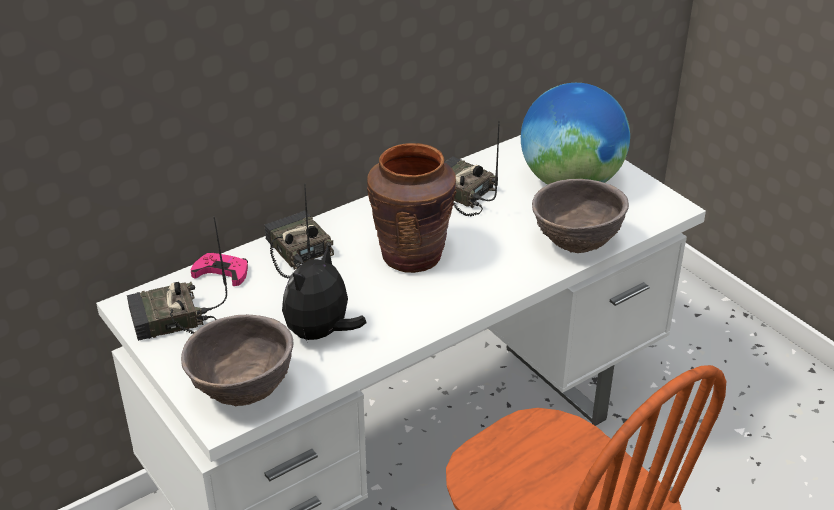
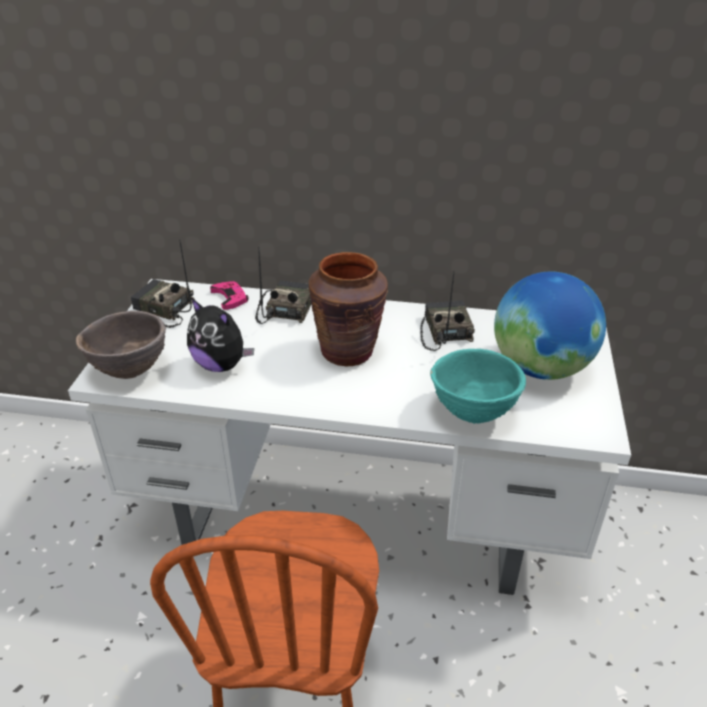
camera: 45 degrees right, 0 degrees up
plush toy [282,245,366,341] -> plush toy turned 135 degrees counterclockwise [187,298,254,372]
brown bowl [532,179,629,253] -> turquoise bowl [430,349,526,424]

